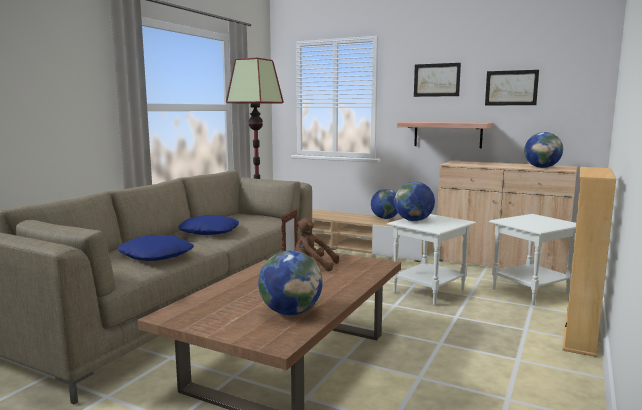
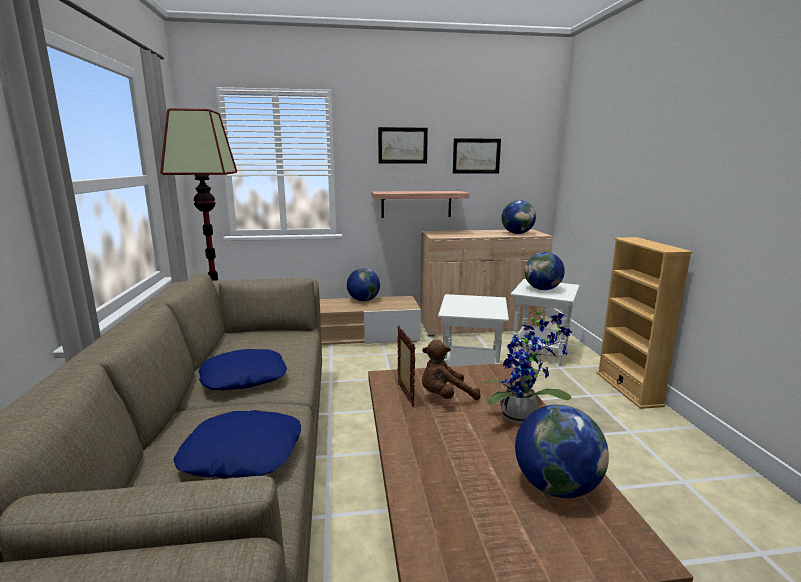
camera: 35 degrees left, 5 degrees up
globe [394,182,435,221] -> globe moved to [524,252,565,290]
none -> potted plant [482,308,572,424]

